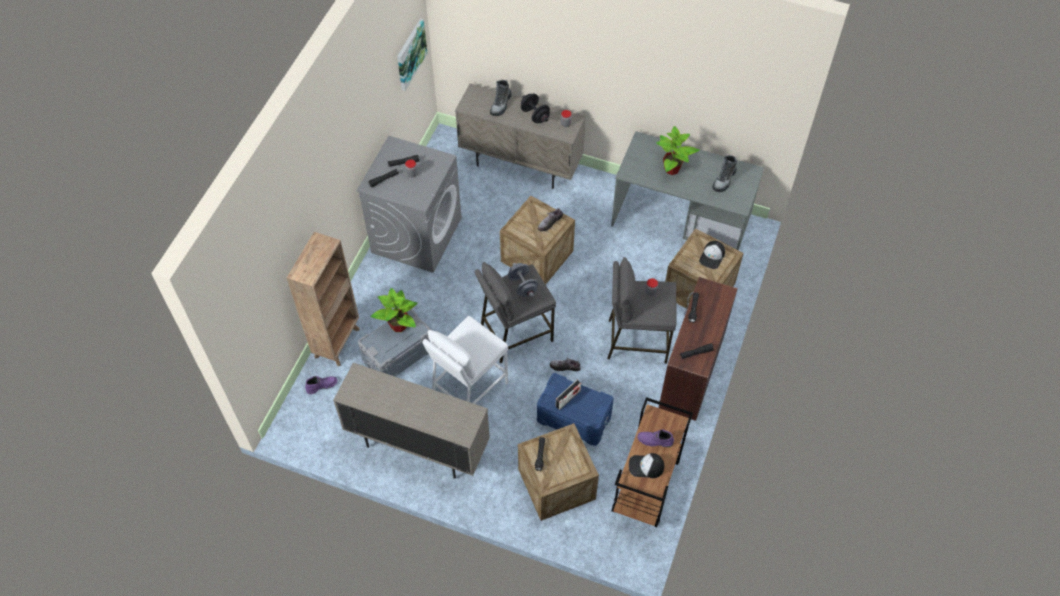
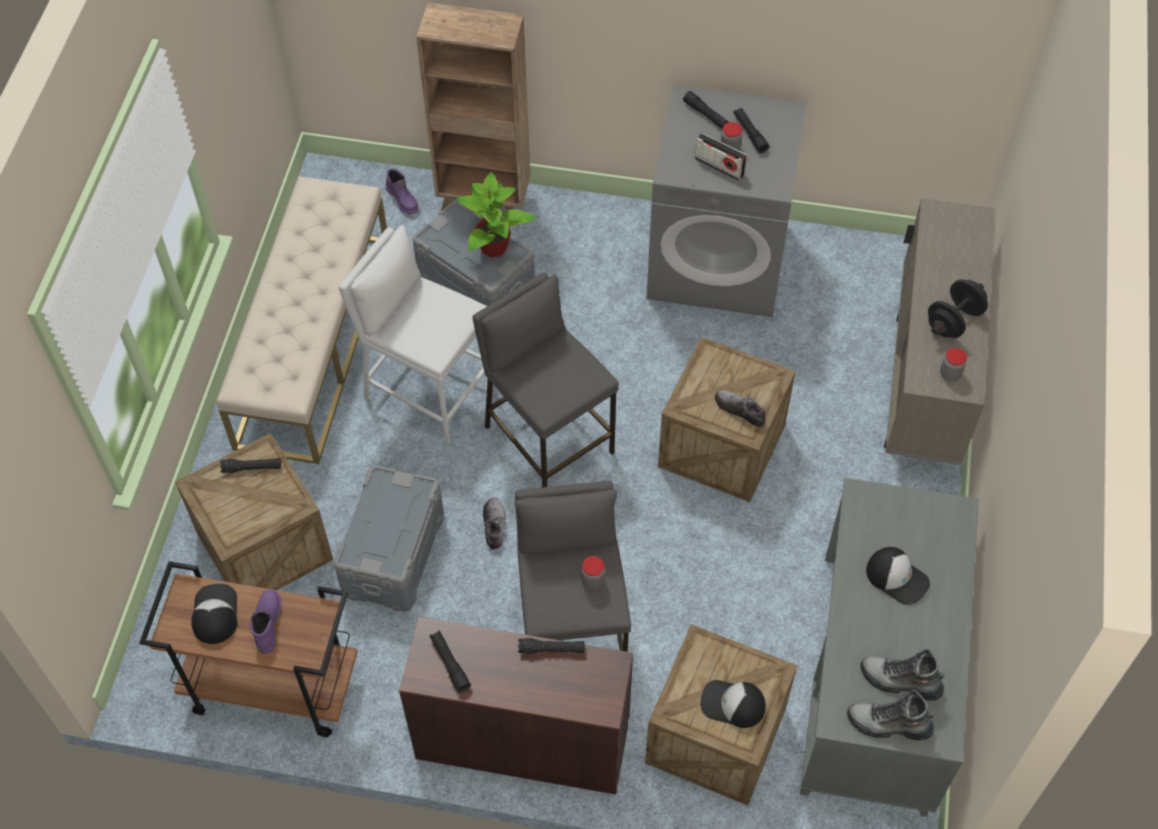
camera: 80 degrees right, 0 degrees up
beige cabinet [333,362,490,479] -> beige bench [216,176,387,464]
picture [397,18,427,91] -> none
boot [490,80,512,116] -> boot moved to [847,690,934,741]
grey dumbbell [508,263,538,297] -> none
blue storage box [537,373,614,446] -> grey storage box [334,465,444,612]
radio [555,380,581,410] -> radio moved to [695,133,747,181]
potted plant [656,126,700,175] -> cap [866,547,930,605]

